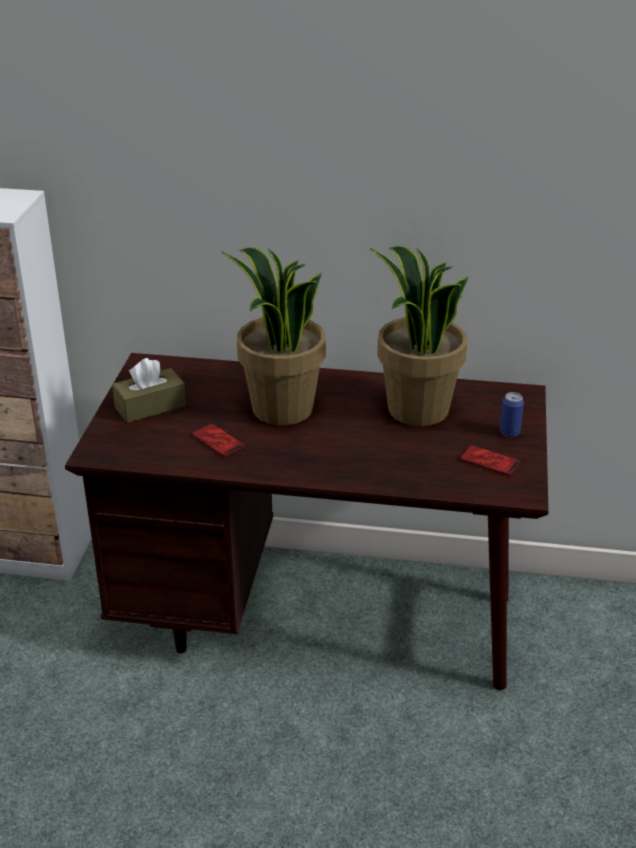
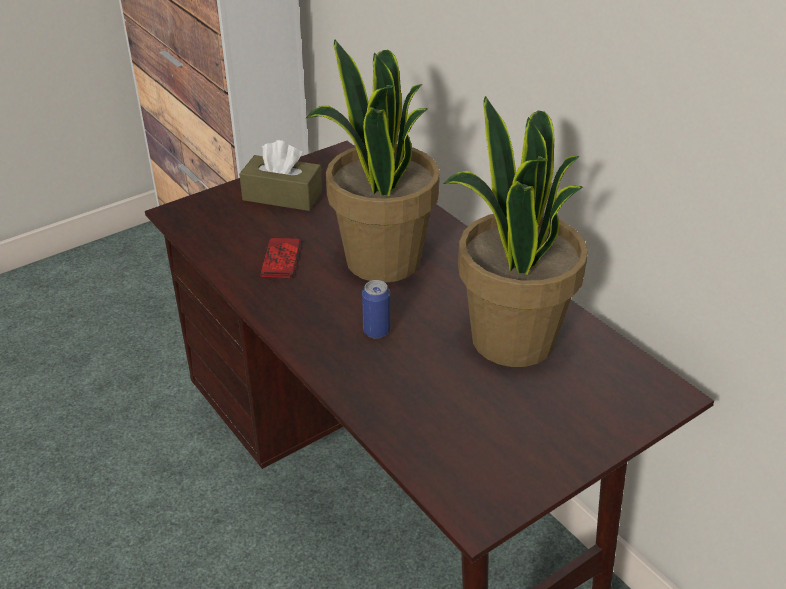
camera: 45 degrees right, 5 degrees up
phone [460,445,521,476] -> none
can [500,392,524,438] -> can moved to [362,280,390,339]

